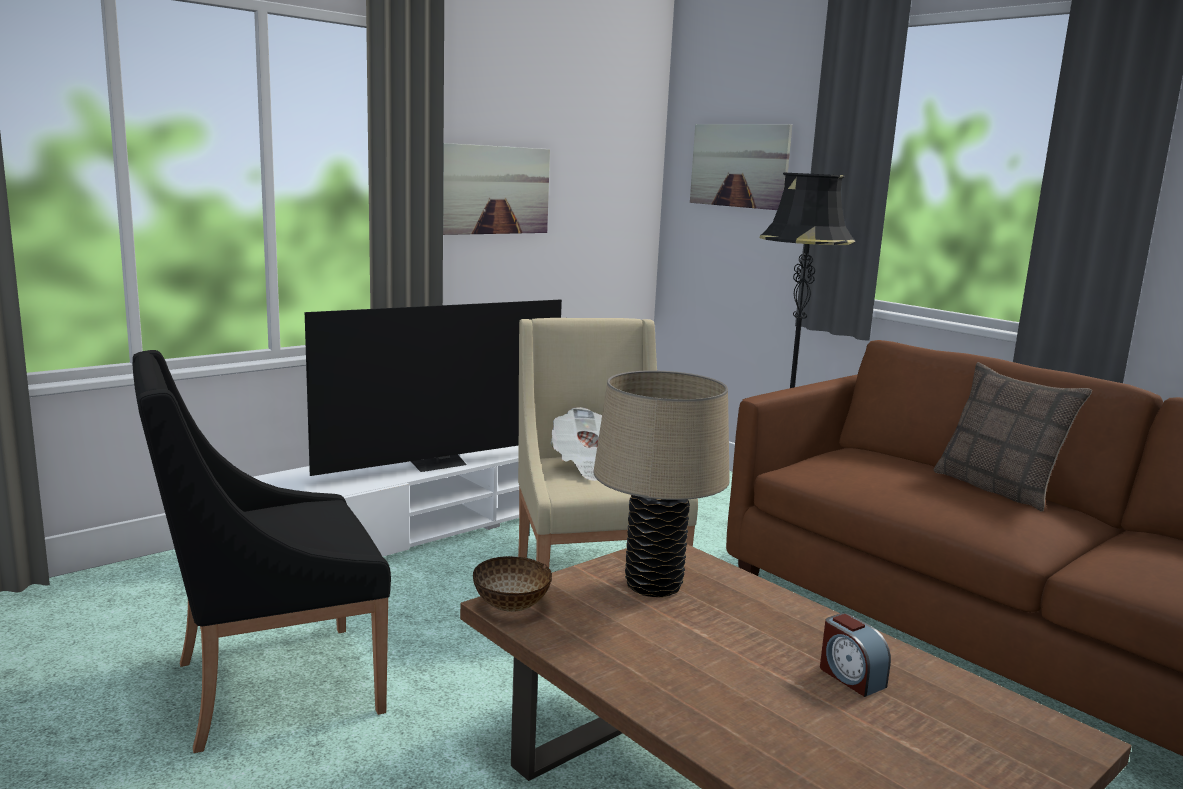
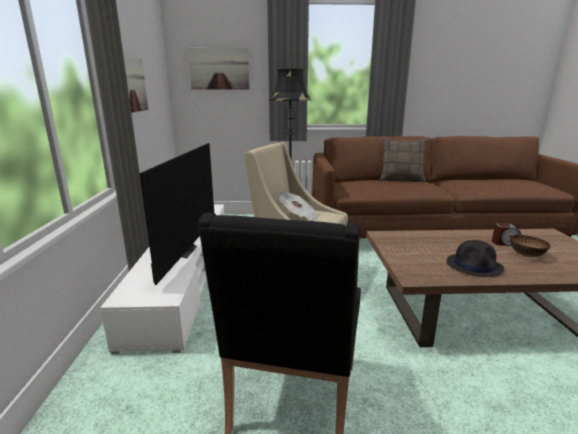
camera: 50 degrees left, 5 degrees up
bowl [473,556,552,612] -> bowl moved to [510,235,551,257]
beige table lamp [594,370,730,597] -> none
none -> black hat [446,240,504,277]

